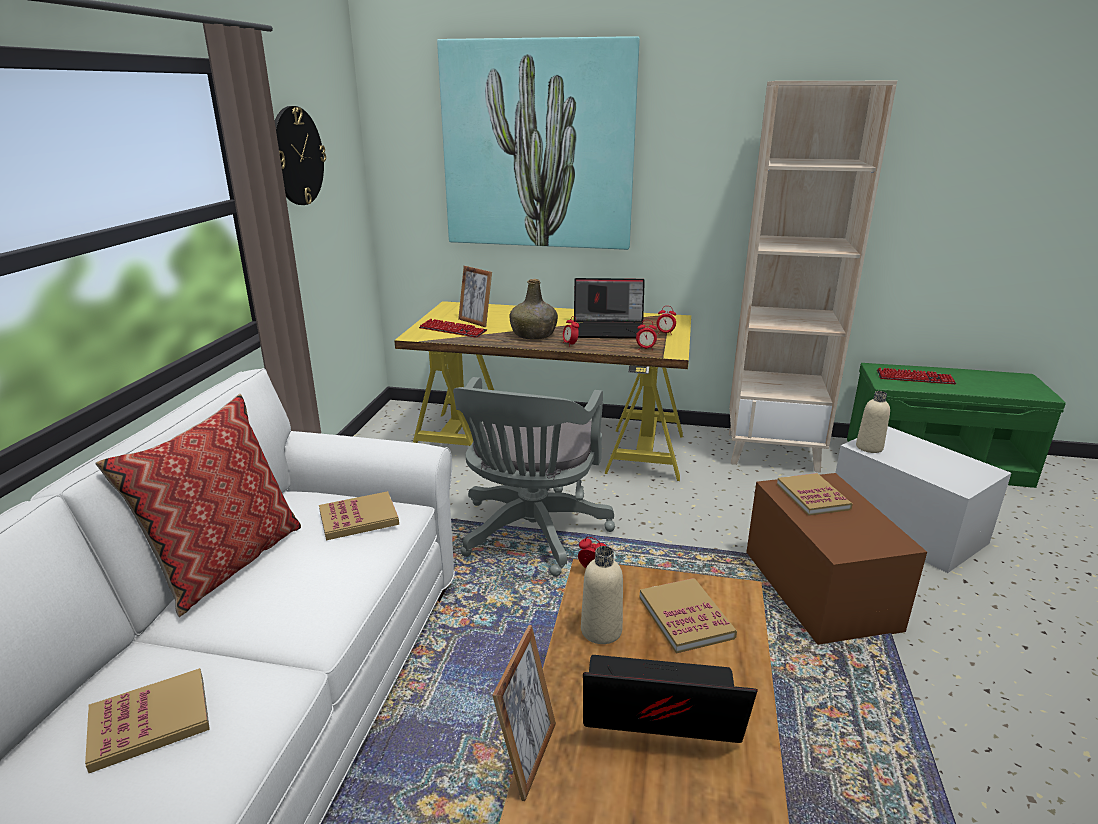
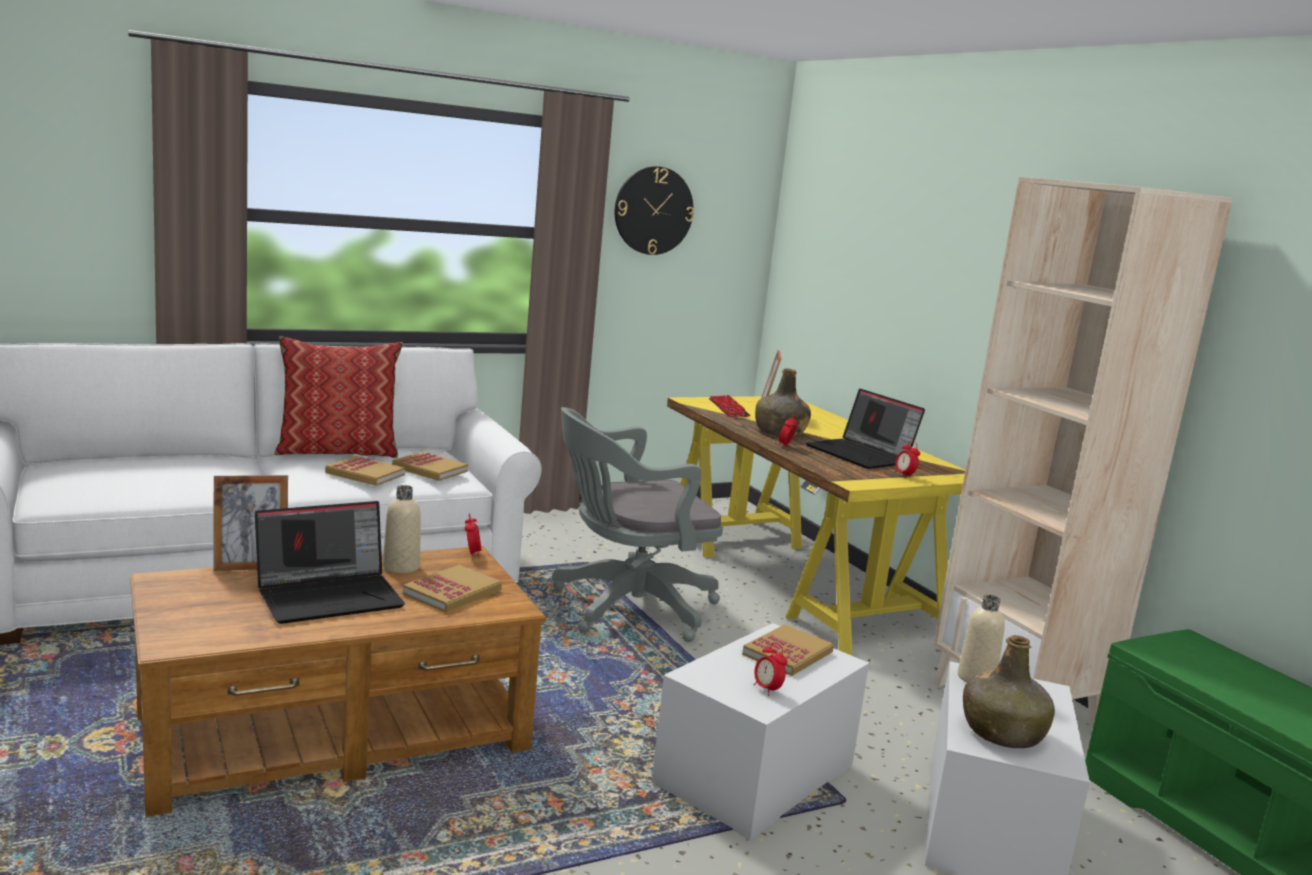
camera: 50 degrees right, 10 degrees down
book [85,668,210,773] -> book moved to [325,456,405,486]
picture [437,36,640,250] -> none
laptop [583,655,758,743] -> laptop turned 90 degrees clockwise [255,501,405,624]
alarm clock [636,320,657,350] -> alarm clock moved to [754,642,788,696]
brown storage box [746,473,927,645] -> white storage box [652,623,869,840]
keyboard [877,368,956,384] -> none
none -> green bottle [963,635,1055,748]

